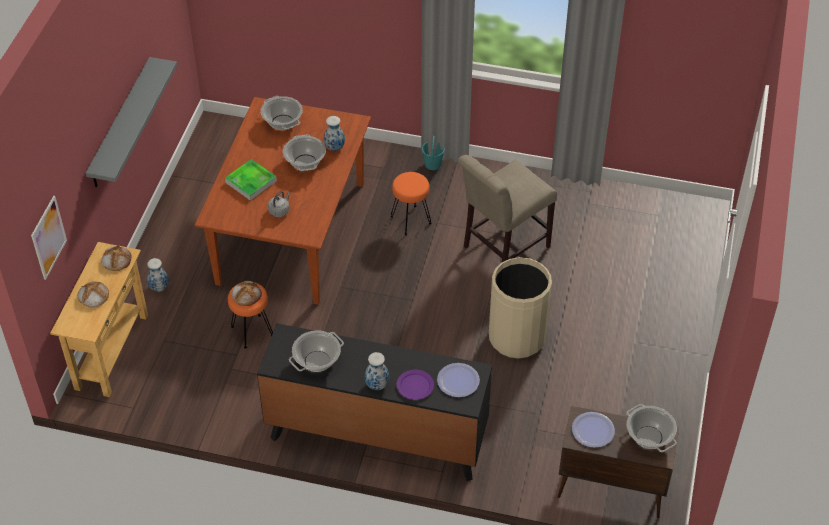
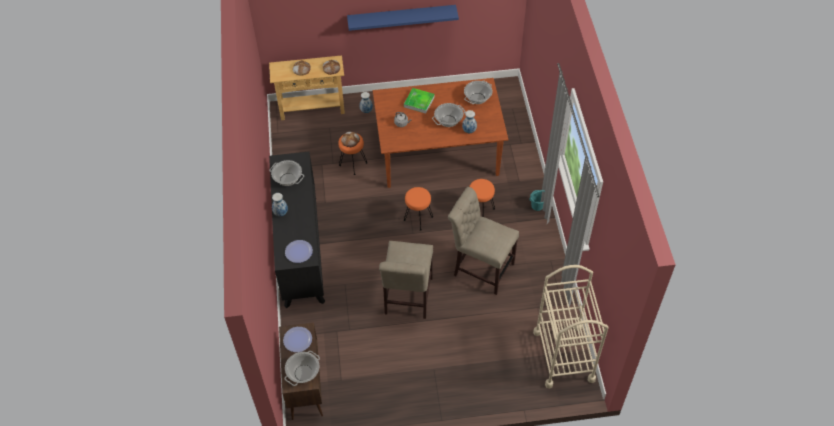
camera: 70 degrees right, 5 degrees up
picture [31,196,67,280] -> none
grey shelf [86,57,177,188] -> blue shelf [347,5,459,31]
purple plate [396,370,434,400] -> none
beige trash can [489,257,552,359] -> beige chair [379,241,433,319]
none -> orange stool [404,187,433,231]
none -> beige cart [533,265,609,388]

